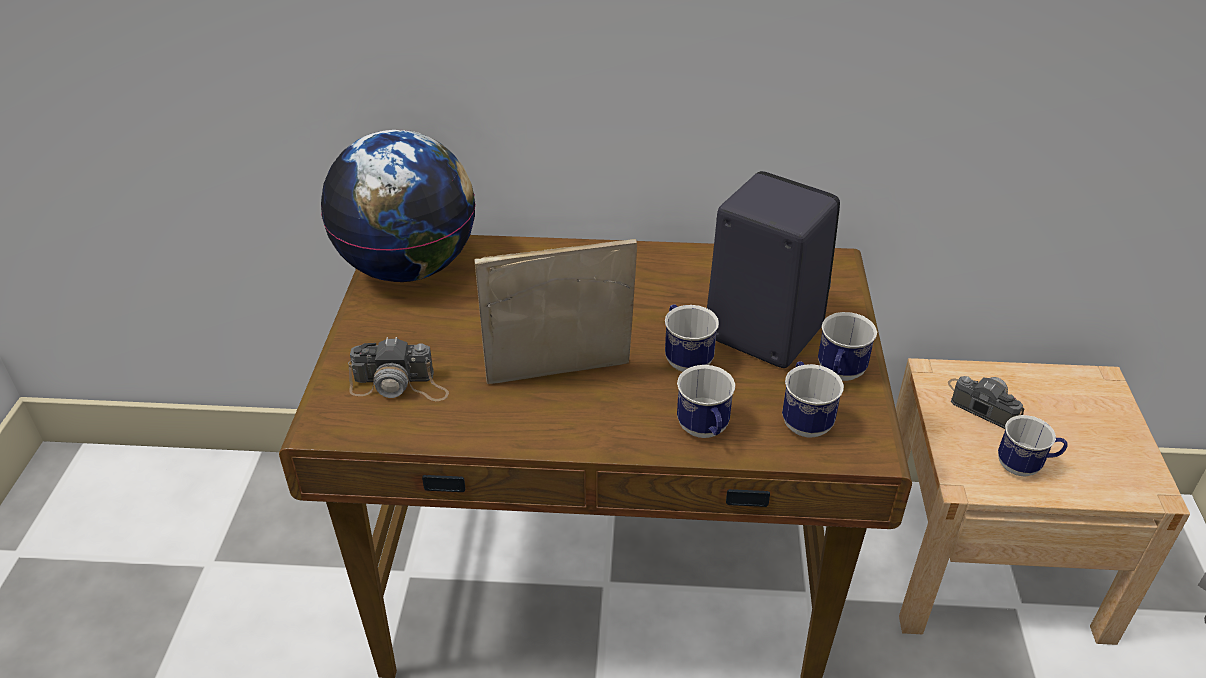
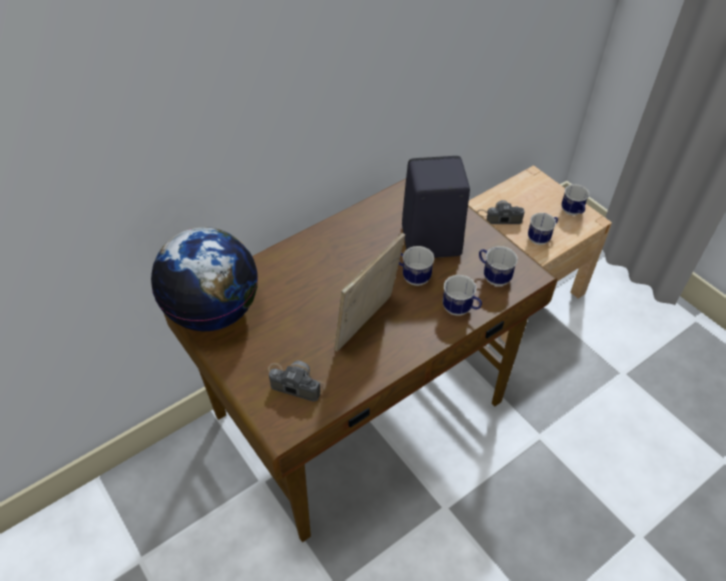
camera: 40 degrees left, 10 degrees up
camera [348,337,449,401] -> camera turned 120 degrees counterclockwise [268,361,326,402]
mug [818,312,877,381] -> mug moved to [562,184,589,215]

